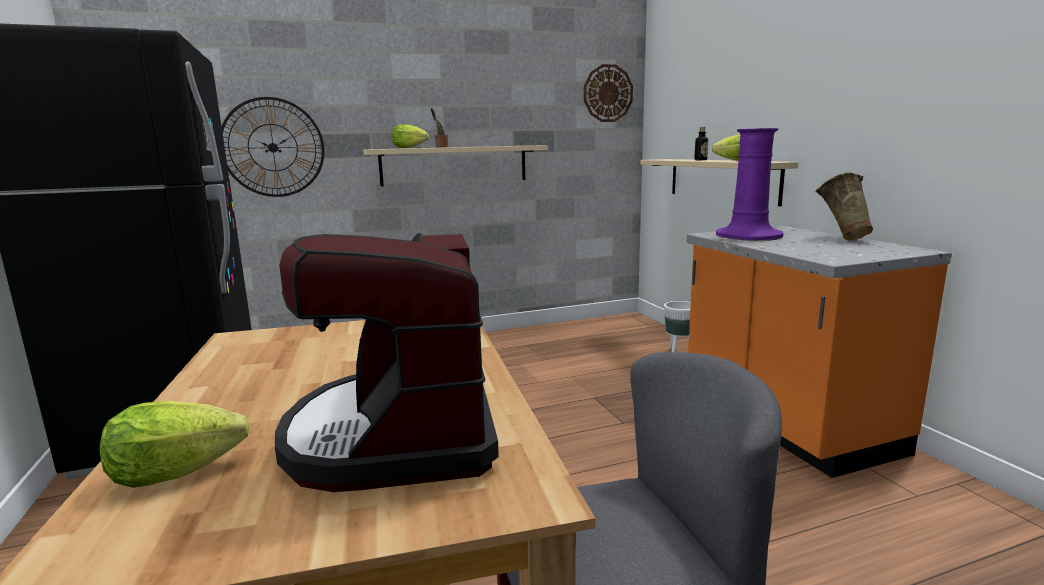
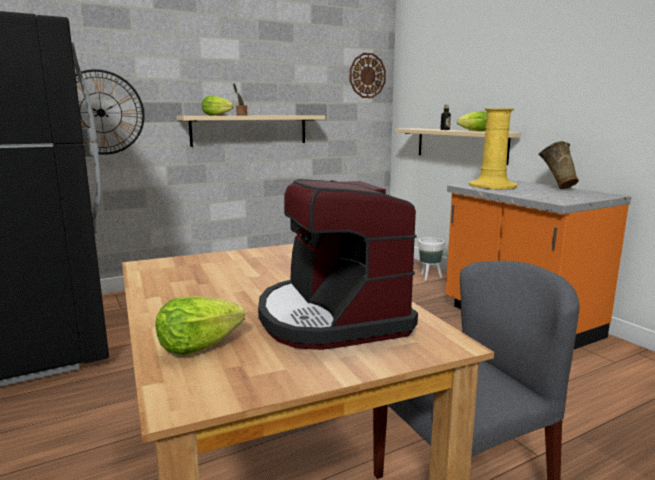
camera: 10 degrees left, 0 degrees up
purple vase [716,128,784,241] -> yellow vase [469,108,517,190]

